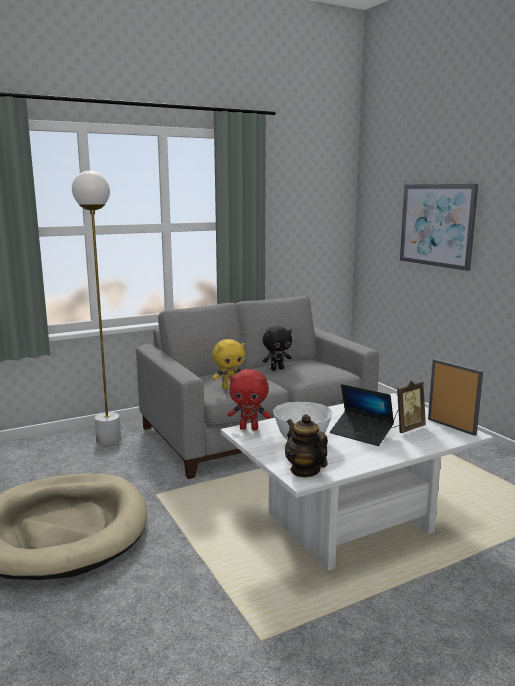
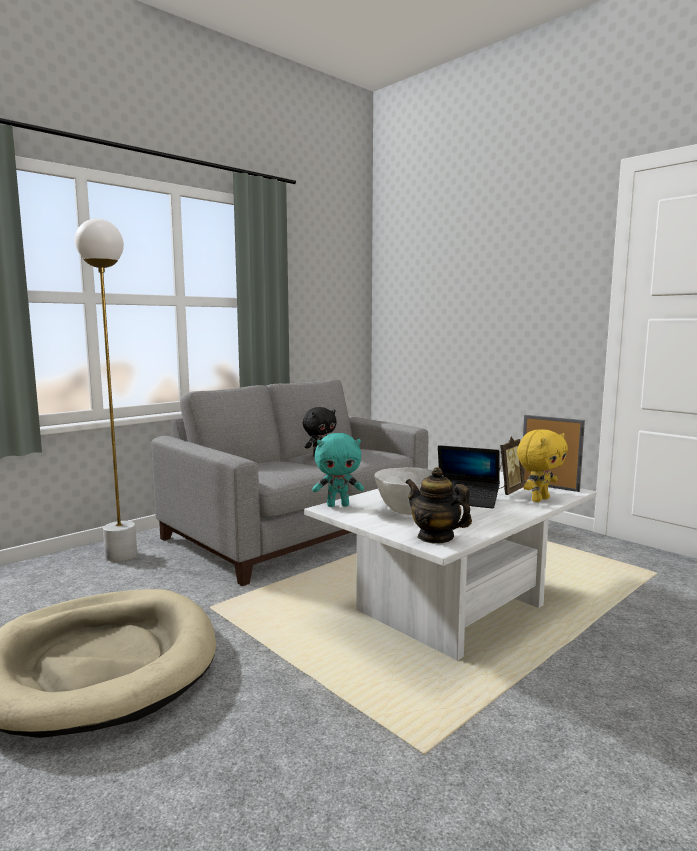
camera: 15 degrees left, 5 degrees down
yellow plush toy [212,339,245,389] -> yellow plush toy moved to [517,429,568,502]
red plush toy [228,369,271,430] -> turquoise plush toy [312,433,364,507]
picture [400,184,478,271] -> none

